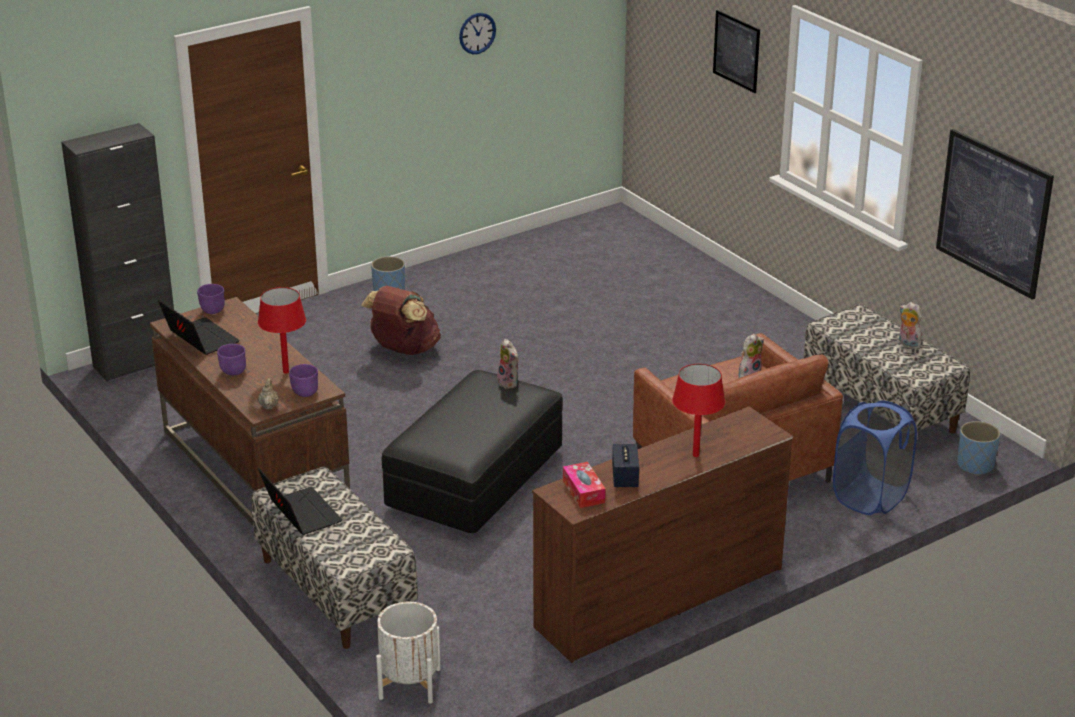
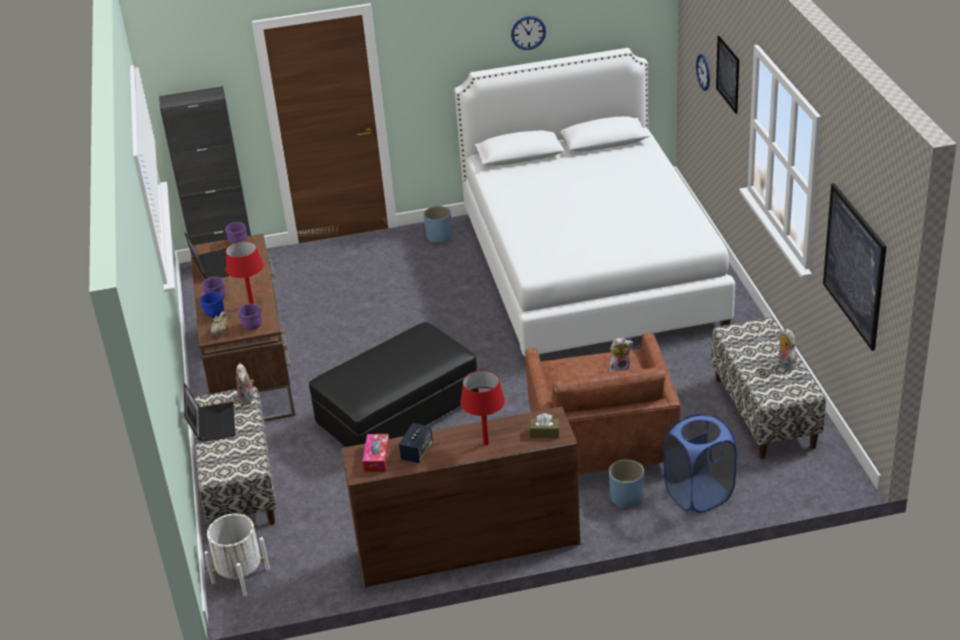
camera: 25 degrees right, 5 degrees up
brown backpack [361,286,441,355] -> none
plush toy [497,339,519,389] -> plush toy moved to [236,363,254,405]
blue planter [957,421,1000,476] -> blue planter moved to [609,459,644,508]
none -> blue bowl [200,292,224,317]
none -> white bed [454,48,735,357]
none -> brown tissue box [530,413,560,438]
none -> wall clock [696,54,710,91]

